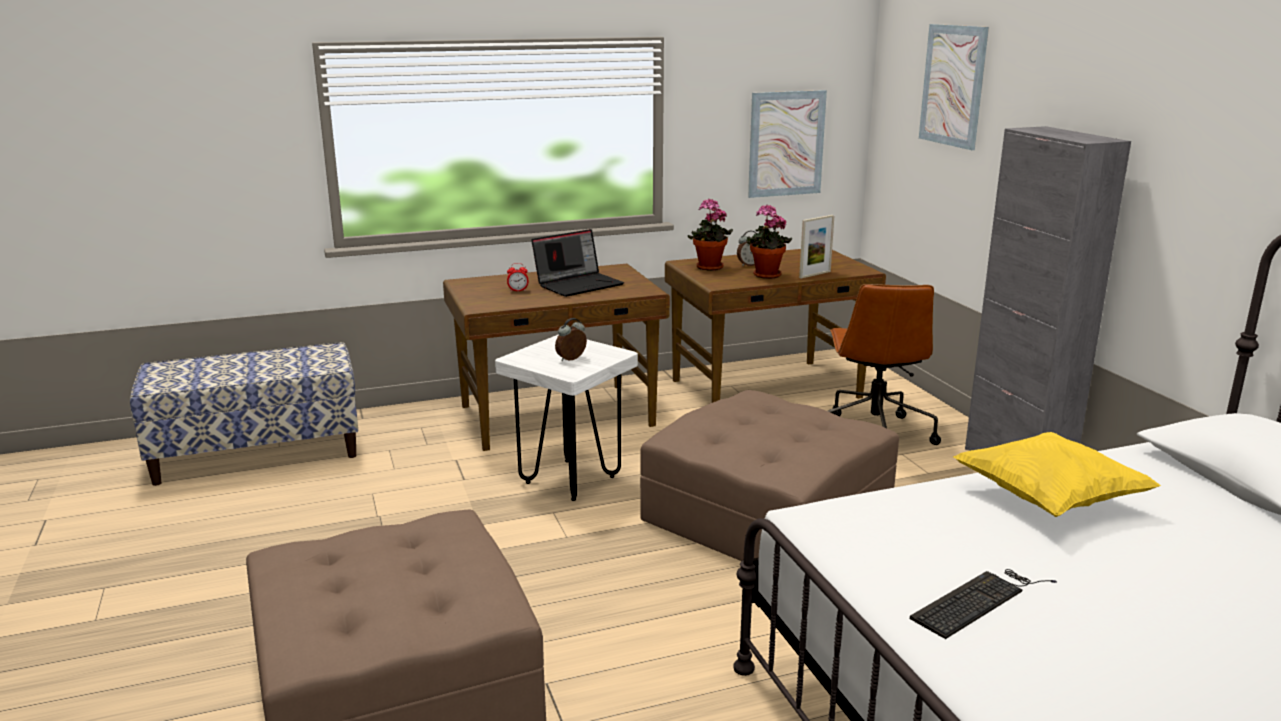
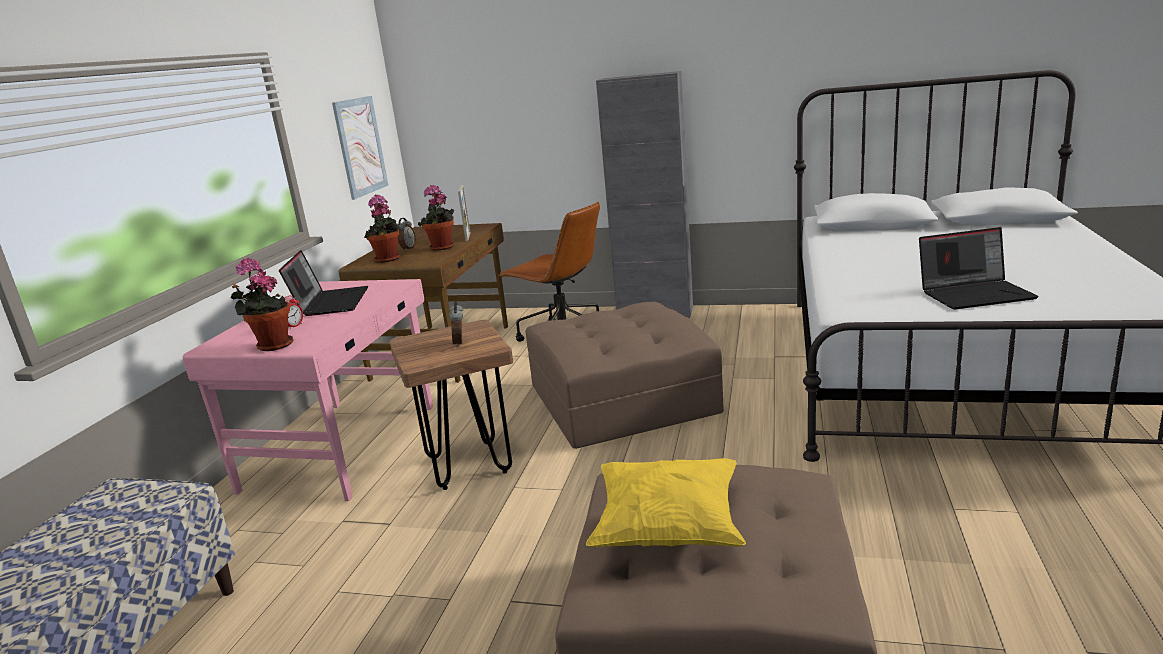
camera: 55 degrees left, 0 degrees up
brown desk [443,264,670,451] -> pink desk [183,279,433,501]
white stool [495,334,638,501] -> brown stool [390,319,513,490]
keyboard [910,569,1057,639] -> laptop [919,227,1039,310]
picture [919,24,989,150] -> none
yellow pillow [953,432,1161,517] -> yellow pillow moved to [586,458,746,547]
none -> potted plant [230,258,293,351]

